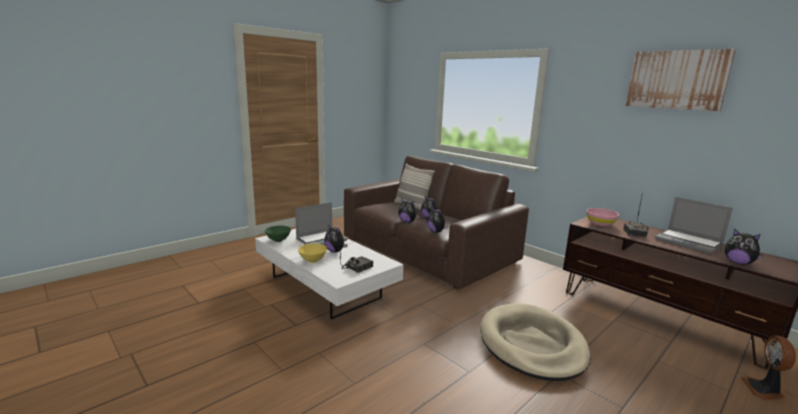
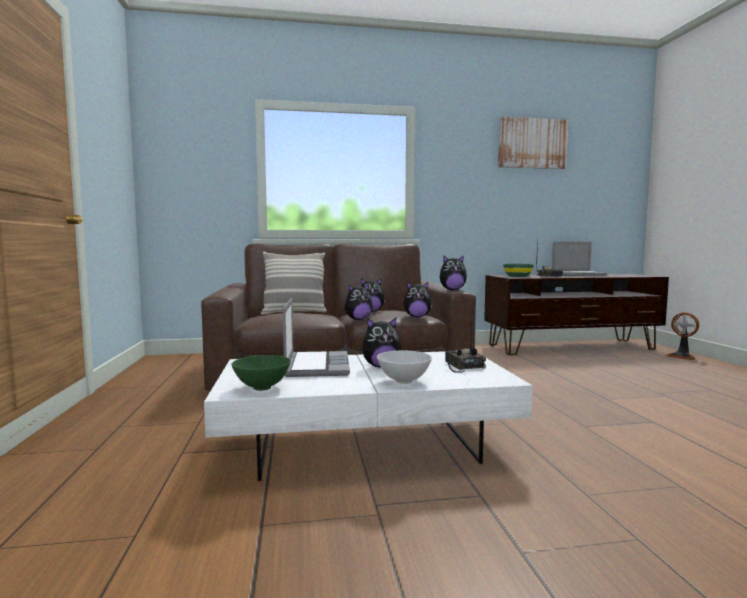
camera: 55 degrees left, 10 degrees down
yellow bowl [298,244,327,263] -> white bowl [377,351,432,384]
beige dog bed [480,303,591,381] -> none
pink bowl [587,208,619,226] -> green bowl [503,264,534,277]
plush toy [725,228,763,265] -> plush toy moved to [440,255,467,290]

